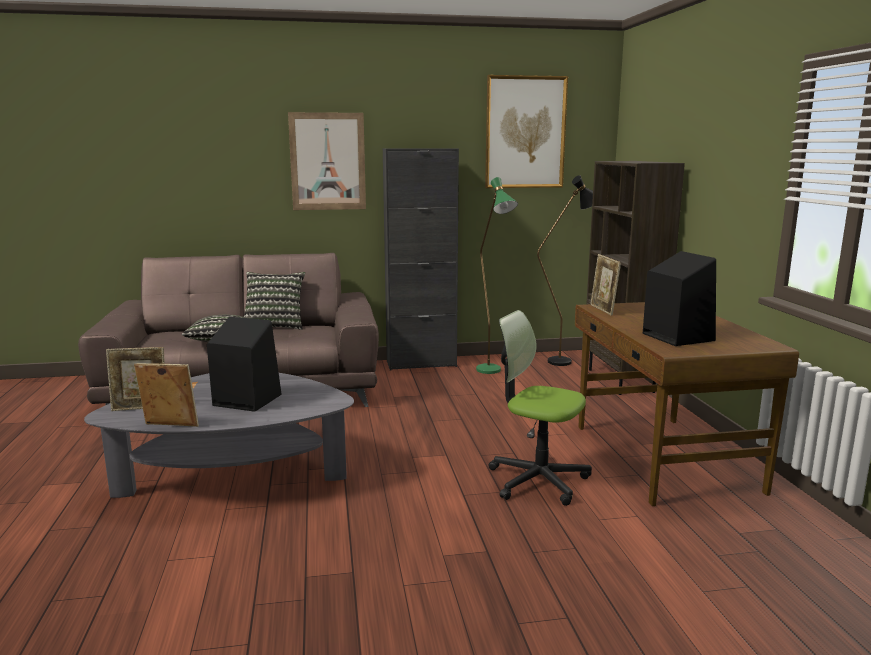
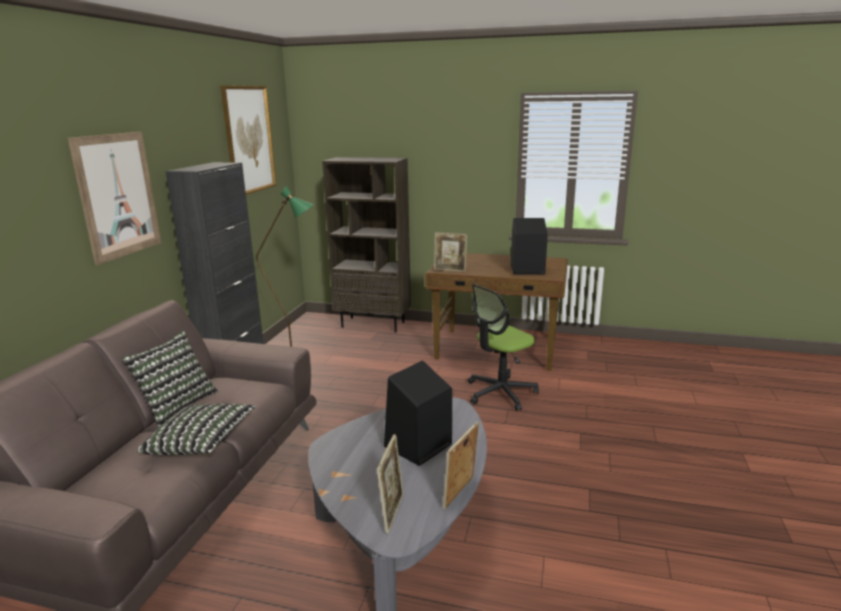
camera: 65 degrees left, 5 degrees up
black floor lamp [537,175,593,366] -> none

